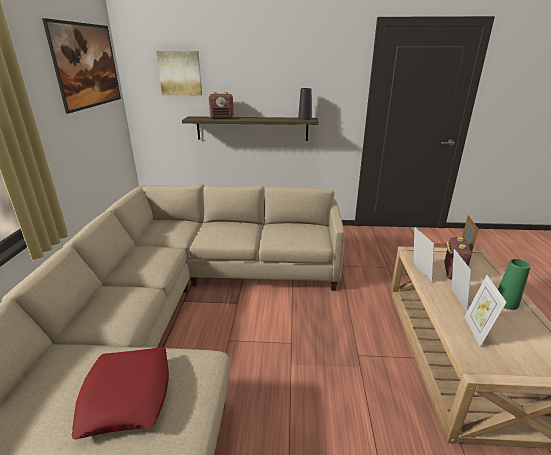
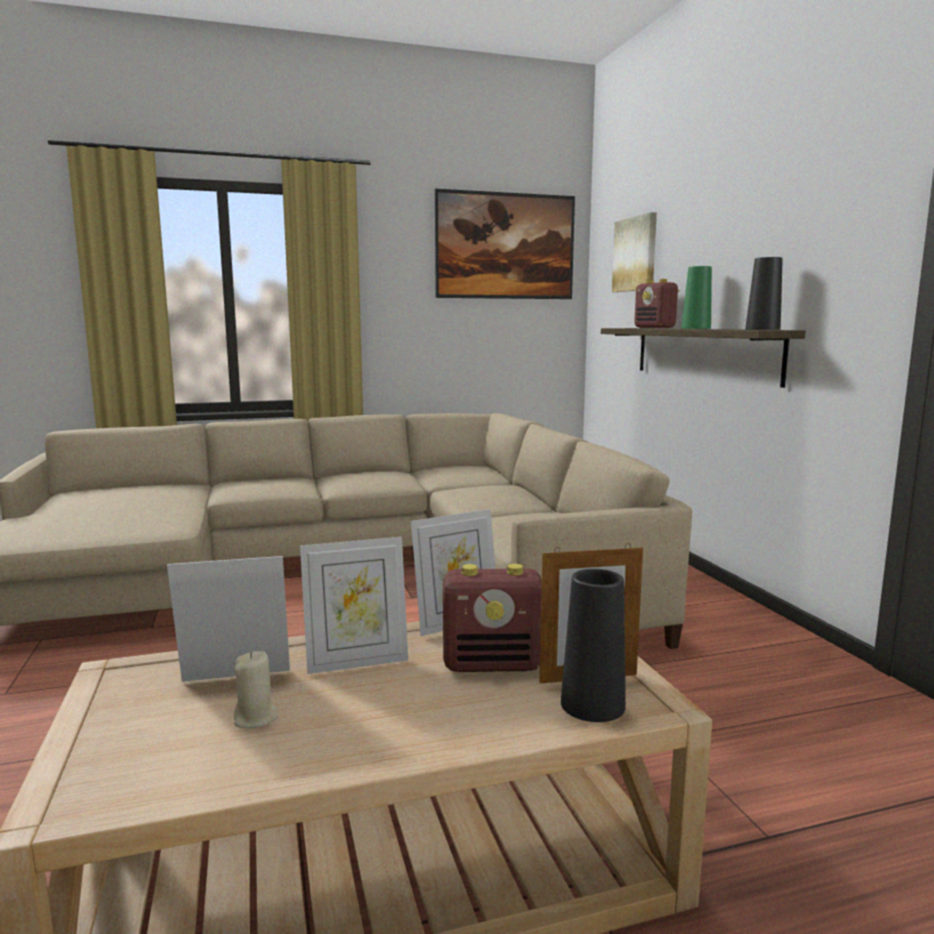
camera: 70 degrees right, 15 degrees down
red pillow [71,347,169,440] -> none
green vase [498,259,531,310] -> green vase moved to [681,266,712,329]
none -> beige candle [234,651,278,728]
none -> black vase [561,569,626,722]

